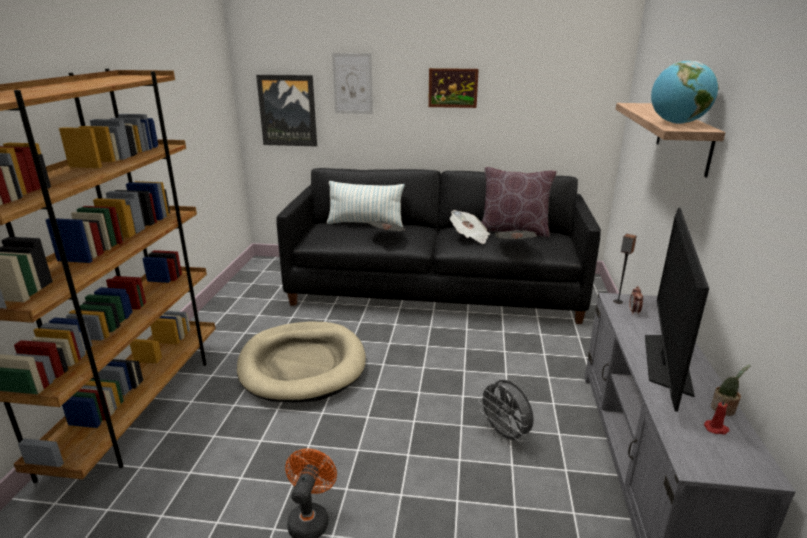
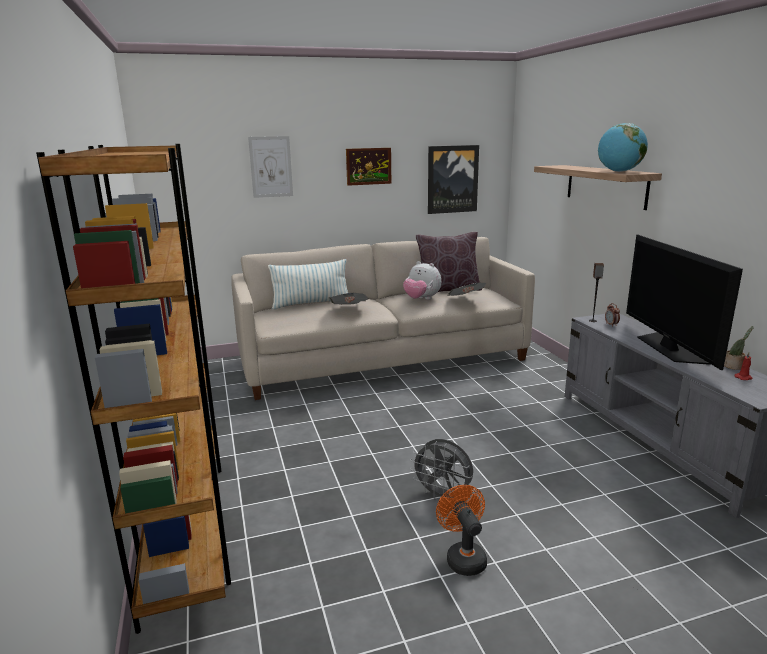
camera: 25 degrees left, 5 degrees down
beige dog bed [237,322,366,403] -> none
picture [256,75,317,146] -> picture moved to [428,145,479,214]
black sofa [277,168,601,324] -> beige sofa [231,237,535,400]
newspaper [450,210,490,244] -> plush toy [403,261,441,300]
grey fan [478,380,534,445] -> grey fan moved to [410,439,473,500]

